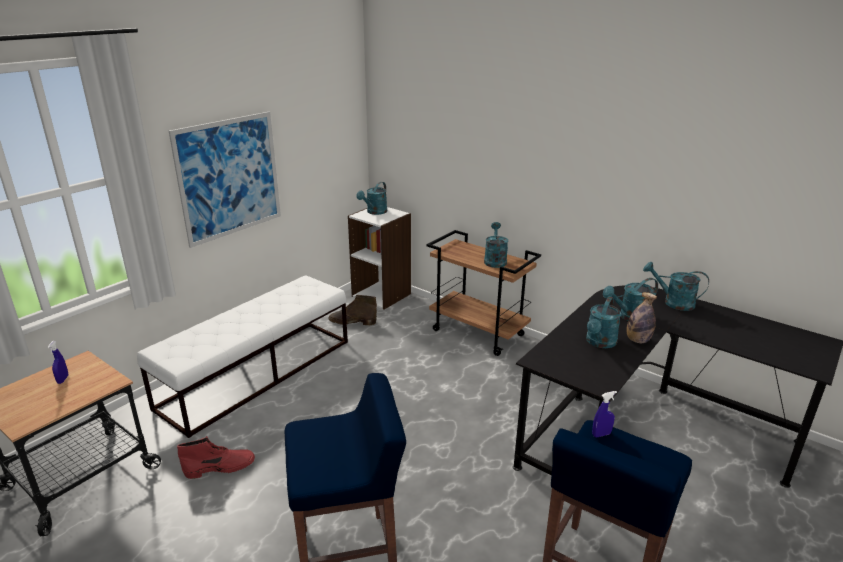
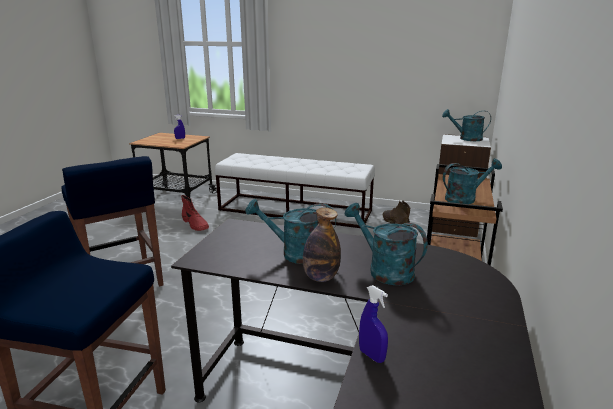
camera: 70 degrees right, 5 degrees down
picture [169,112,281,248] -> none
blue spray bottle [592,391,617,437] -> blue spray bottle moved to [359,285,388,363]
turquoise watering can [643,262,709,311] -> none

